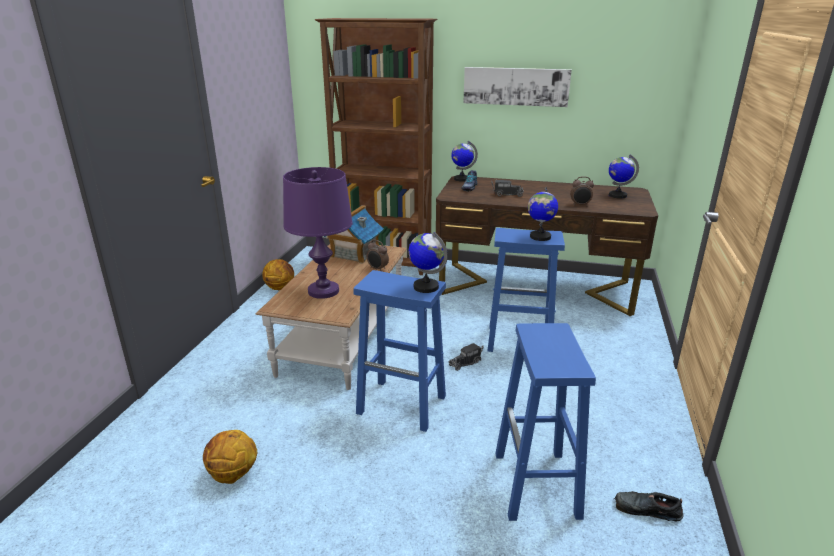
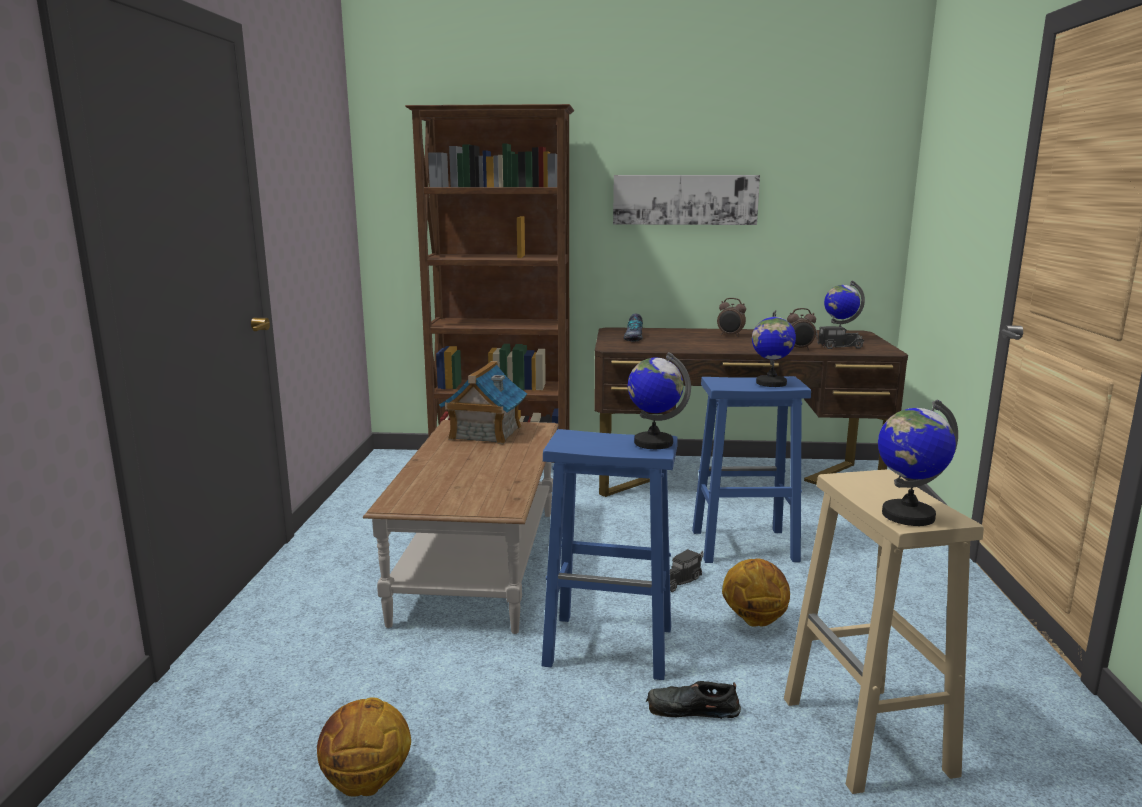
camera: 10 degrees left, 10 degrees down
basketball [262,259,294,290] -> basketball moved to [722,558,790,627]
purple table lamp [283,167,353,299] -> none
alarm clock [367,240,389,271] -> alarm clock moved to [717,298,746,337]
globe [451,141,478,182] -> globe moved to [878,400,958,526]
toy truck [491,180,524,197] -> toy truck moved to [815,326,864,349]
blue stool [495,323,596,521] -> beige stool [784,470,984,794]
black shoe [614,491,684,521] -> black shoe moved to [646,681,741,719]

